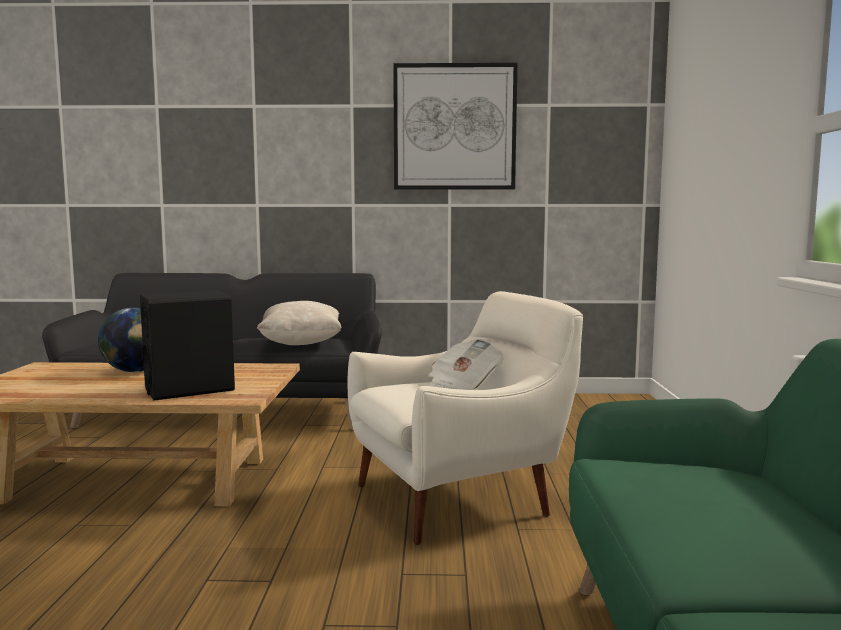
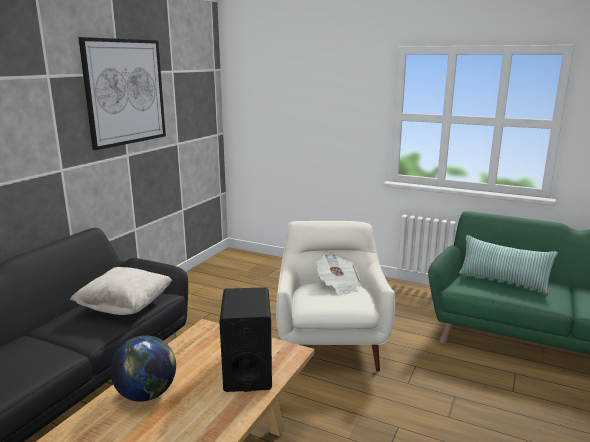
camera: 65 degrees left, 10 degrees up
none -> pillow [459,235,558,294]

